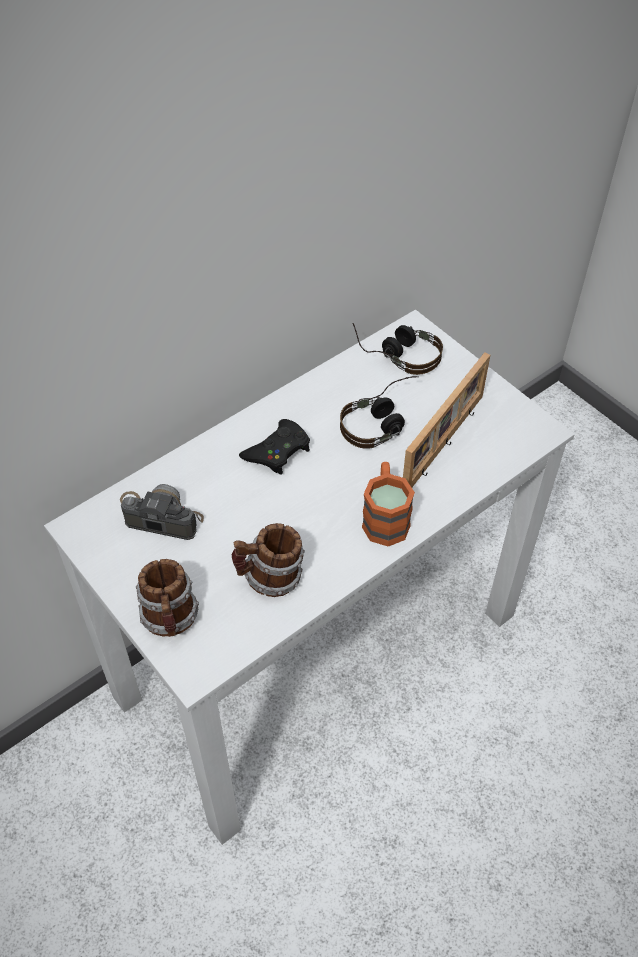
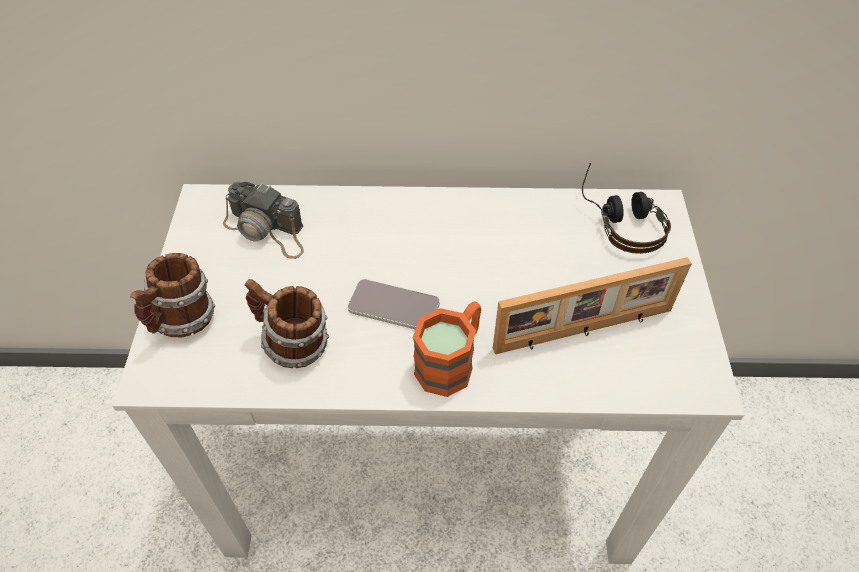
camera: 40 degrees right, 0 degrees up
camera [120,484,204,540] -> camera turned 150 degrees clockwise [223,182,304,259]
black game controller [239,419,310,475] -> none
headphones [340,376,419,449] -> none
none -> phone [347,279,440,329]

